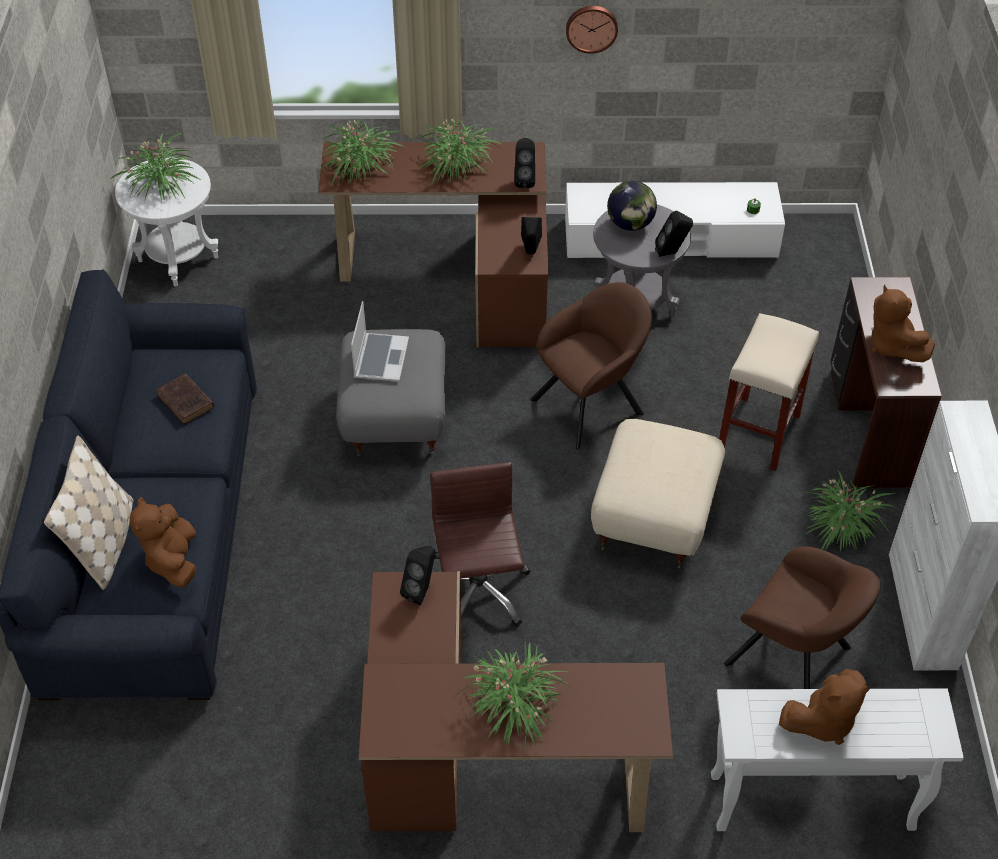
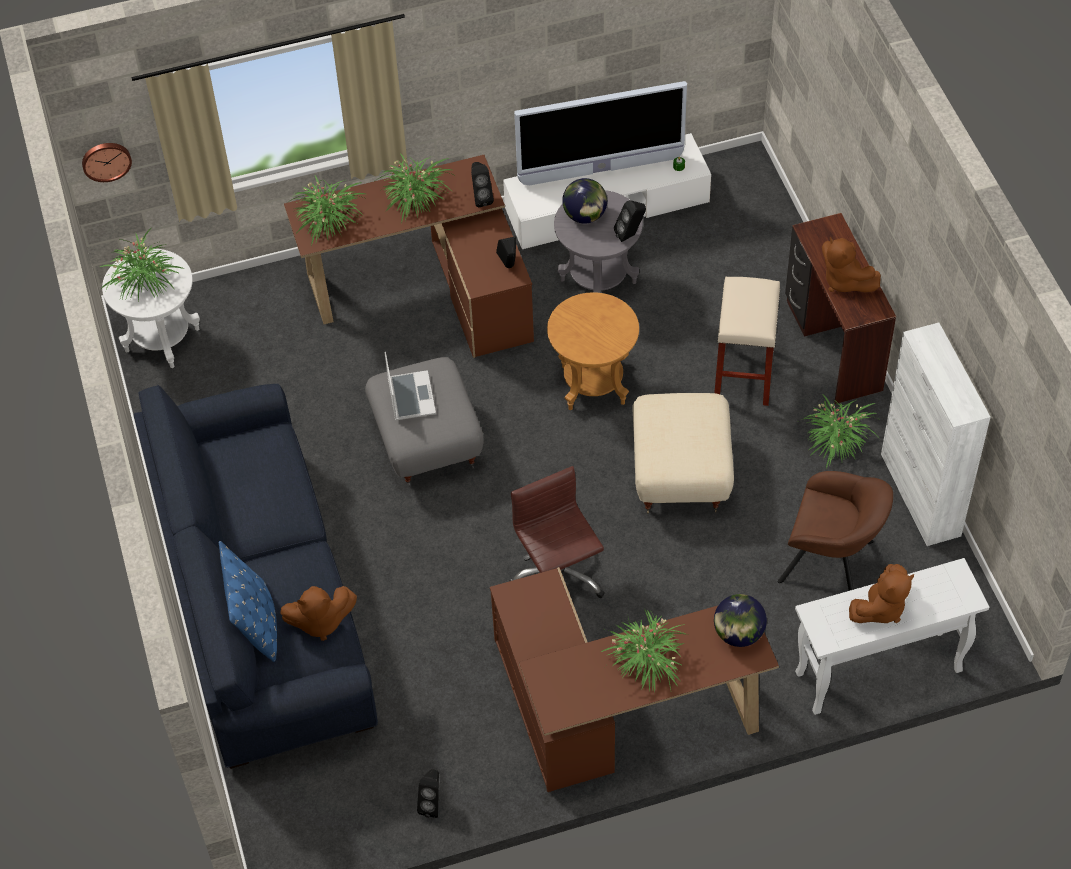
camera: 15 degrees left, 5 degrees up
beige pillow [44,436,133,590] -> blue pillow [219,541,277,662]
brown plush toy [130,497,196,587] -> brown plush toy turned 75 degrees counterclockwise [280,586,357,641]
brown book [156,374,214,424] -> none
black speaker [400,546,435,605] -> black speaker moved to [417,769,439,818]
brown armchair [530,282,652,450] -> brown side table [547,292,639,410]
wall clock [566,6,618,54] -> wall clock moved to [82,143,132,182]
none -> television [514,81,687,185]
none -> globe [714,594,767,647]

